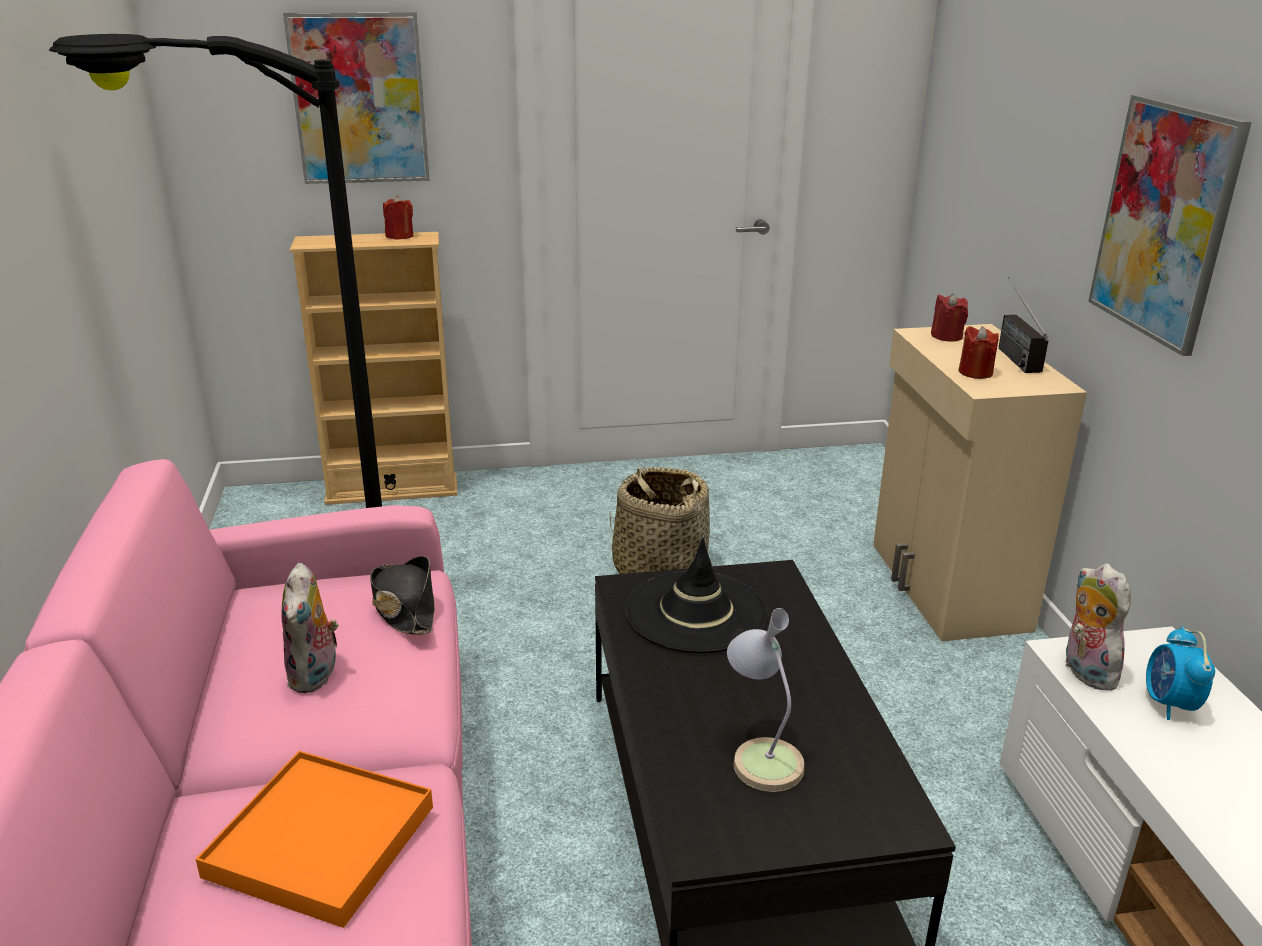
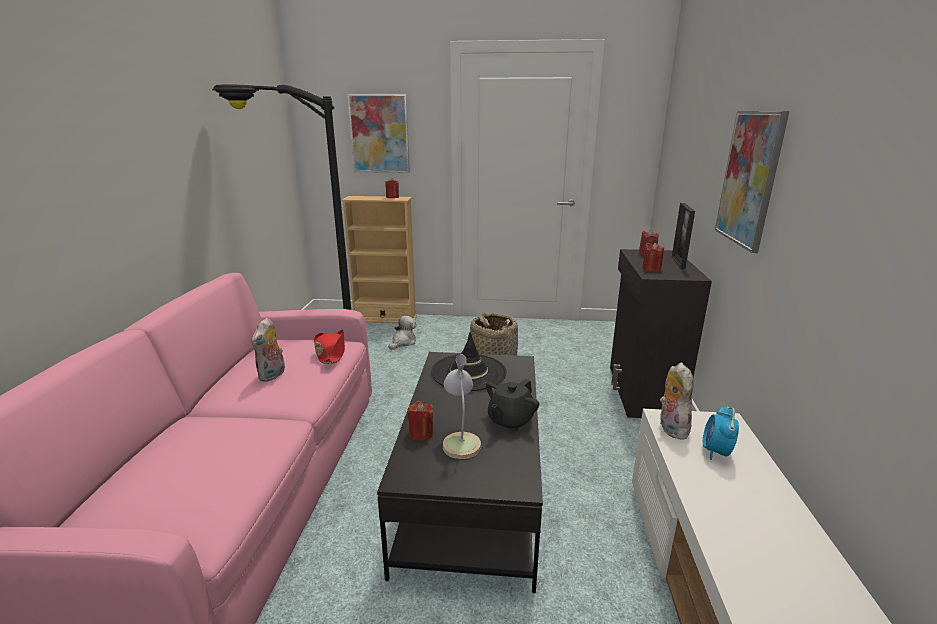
camera: 15 degrees right, 5 degrees down
orange tray [196,751,433,928] -> none
black hat [370,556,434,635] -> red hat [314,330,345,364]
beige cabinet [873,324,1087,641] -> black cabinet [610,249,712,418]
radio [998,277,1048,373] -> picture frame [672,203,695,269]
none -> plush toy [388,316,417,350]
none -> red candle [408,401,433,440]
none -> black teapot [486,379,539,432]

